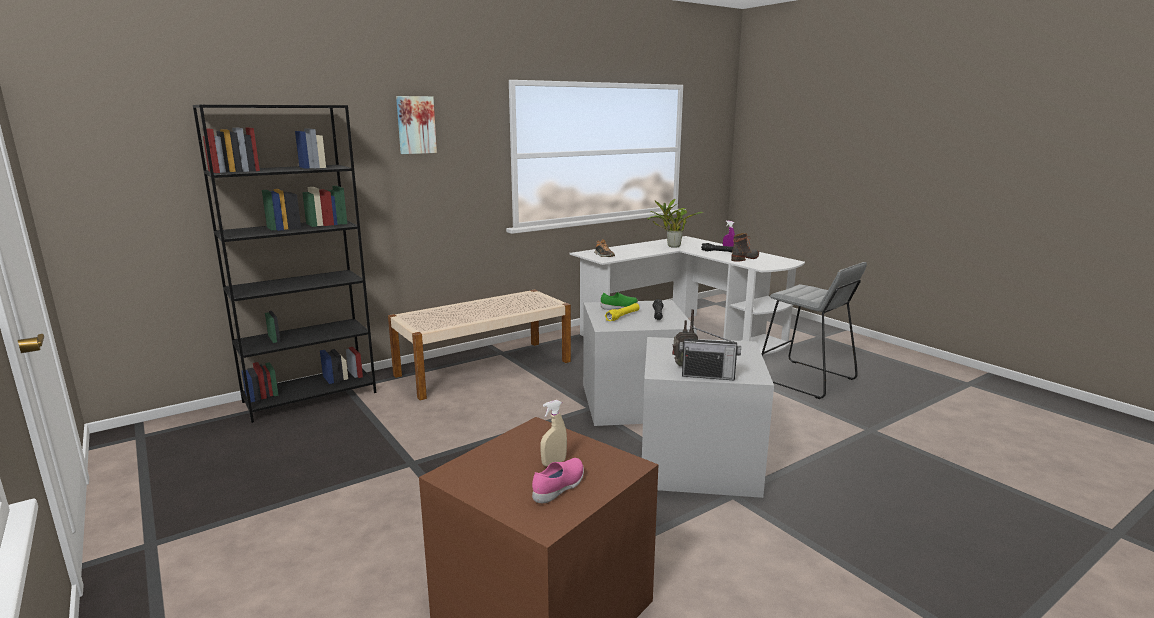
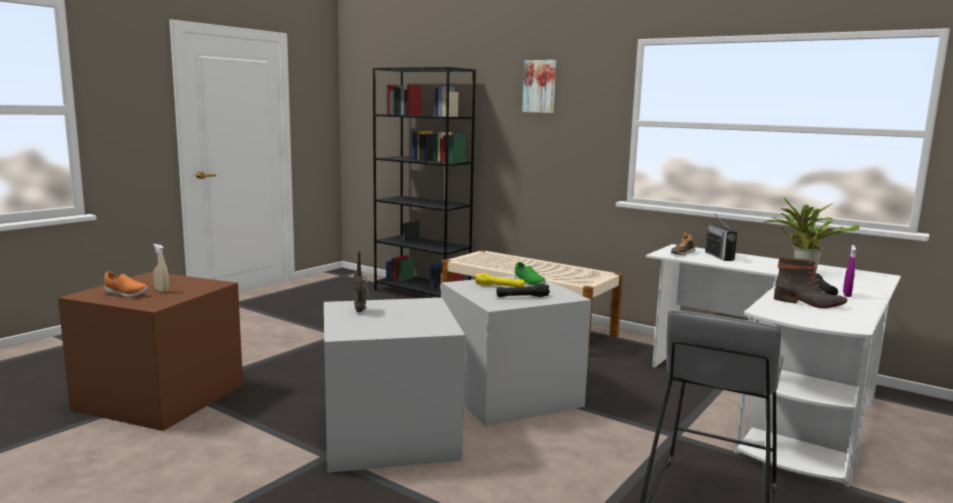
camera: 70 degrees right, 5 degrees down
pink shoe [532,458,584,503] -> orange shoe [104,272,148,297]
radio [679,326,741,381] -> radio moved to [705,214,737,261]

